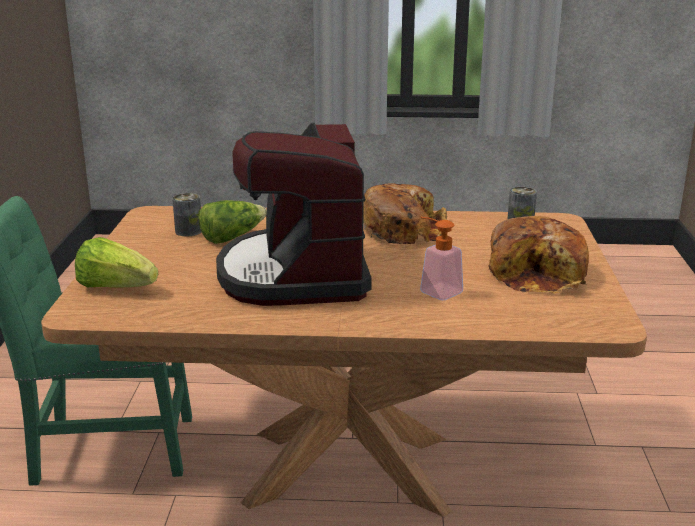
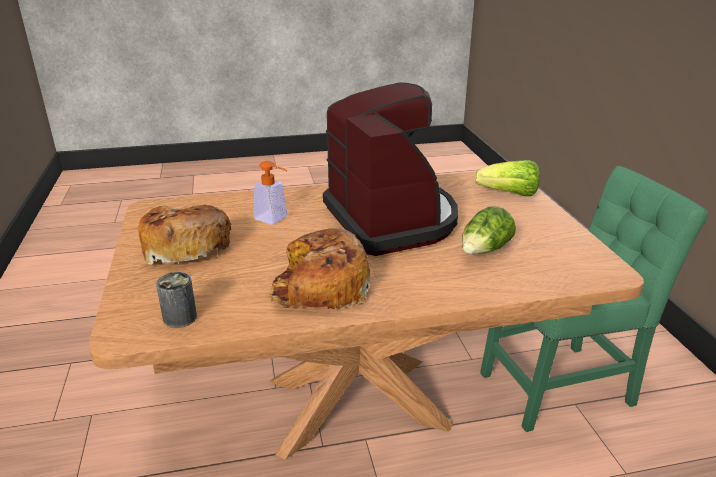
camera: 165 degrees right, 5 degrees up
can [172,193,202,236] -> none

